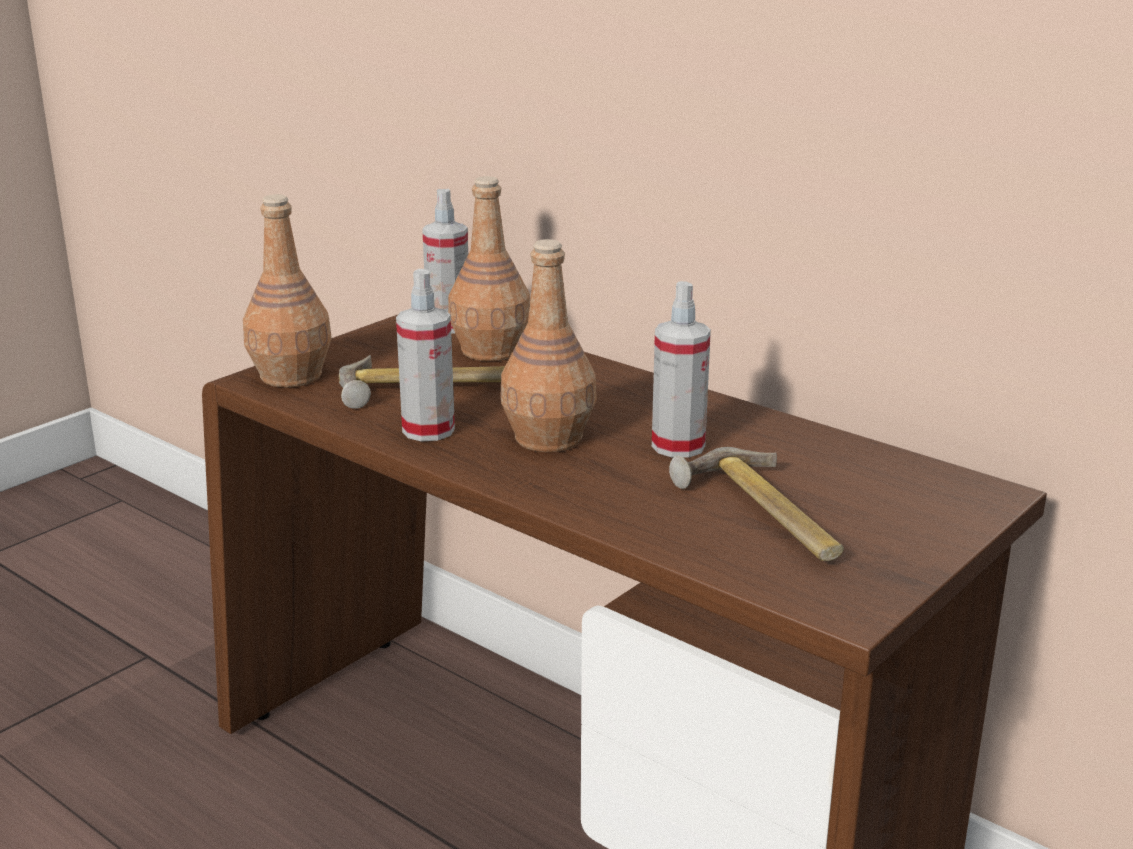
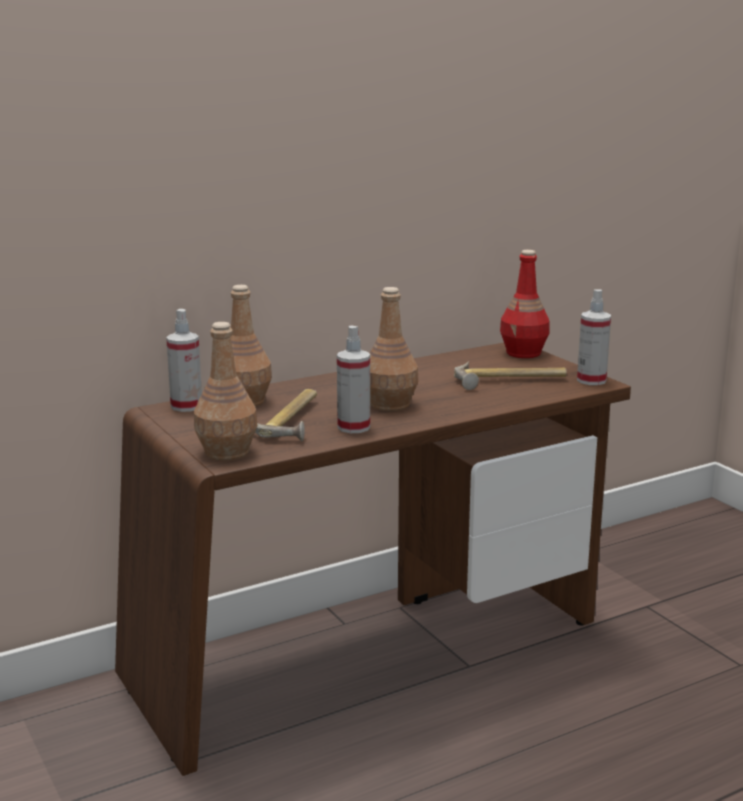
camera: 70 degrees left, 5 degrees down
spray bottle [652,281,711,458] -> spray bottle moved to [577,289,611,385]
none -> red bottle [500,250,550,358]

